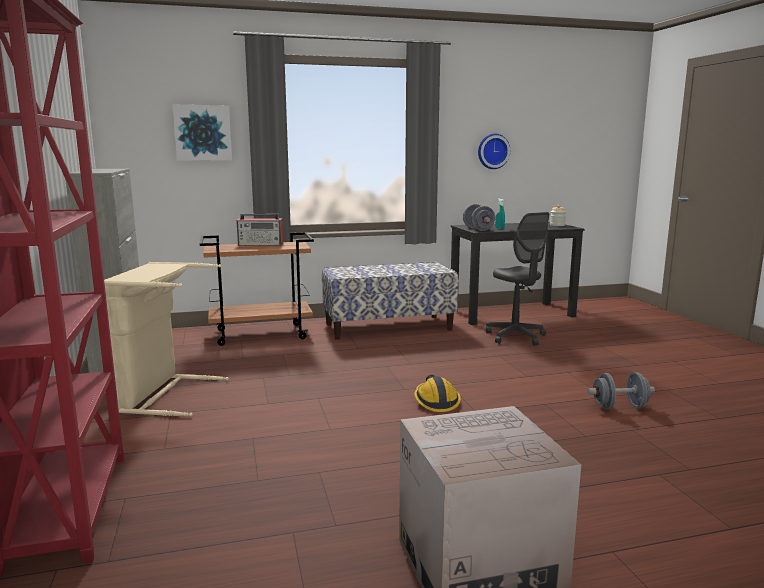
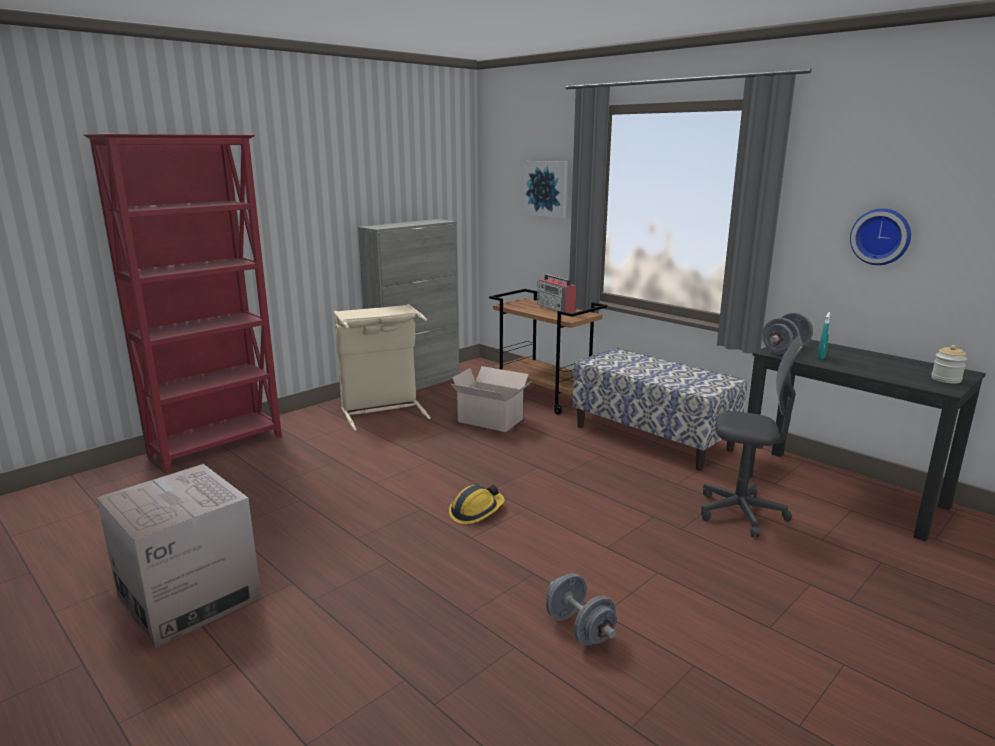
camera: 60 degrees right, 5 degrees up
grey office chair [486,212,549,346] -> grey office chair turned 105 degrees counterclockwise [701,335,804,537]
none -> cardboard box [451,366,532,432]

